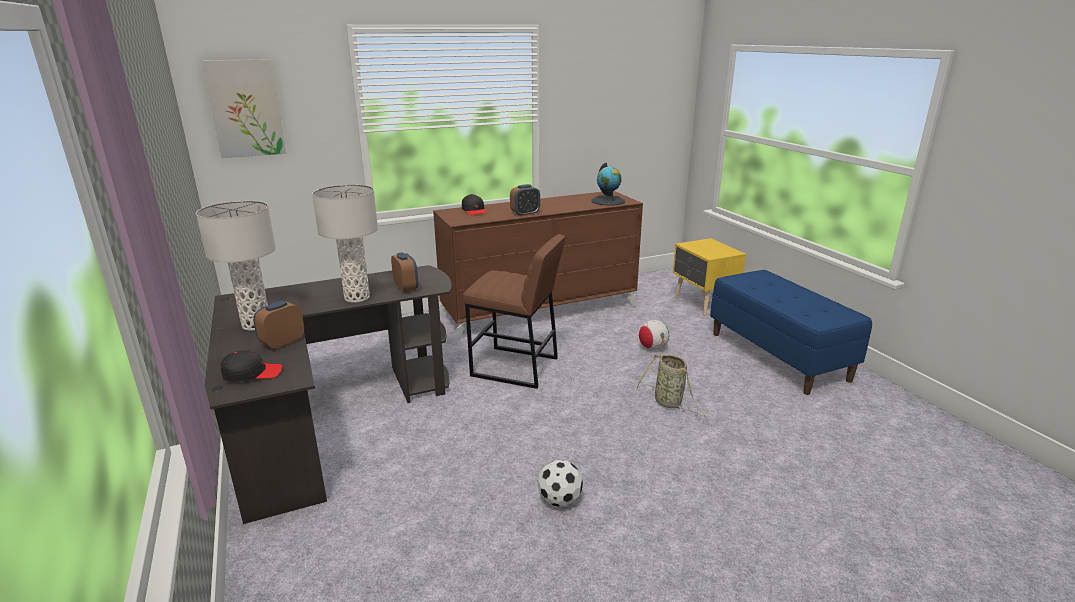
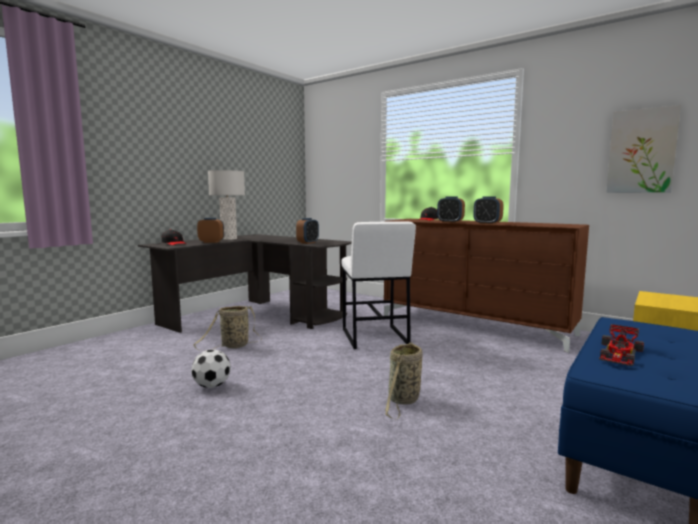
camera: 60 degrees right, 15 degrees down
picture [201,59,286,158] -> picture moved to [606,105,681,193]
white table lamp [312,184,378,303] -> none
brown stool [463,234,566,389] -> white stool [341,222,416,349]
globe [591,163,625,206] -> none
football [639,320,669,350] -> none
none -> basket [194,306,262,351]
none -> alarm clock [473,196,504,224]
none -> toy car [599,324,644,366]

